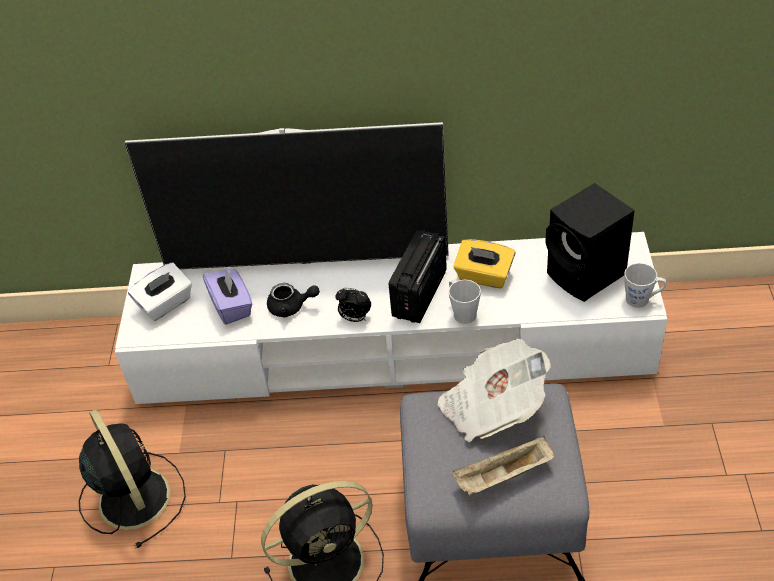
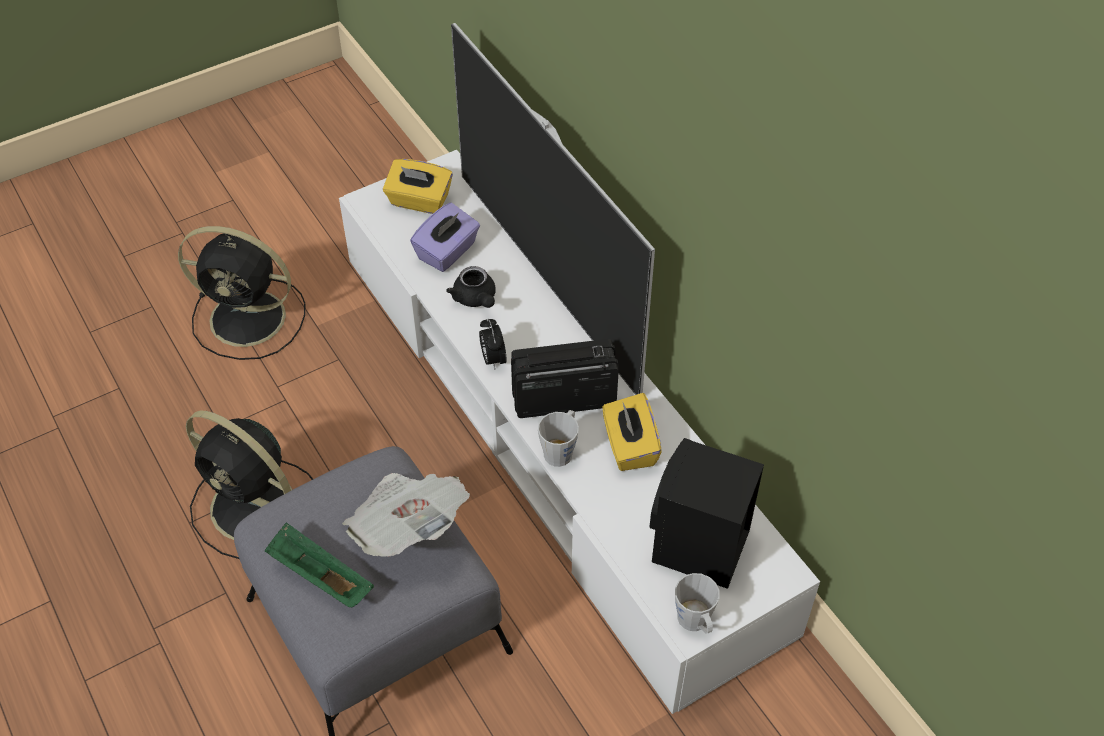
camera: 55 degrees right, 5 degrees up
black fan [79,409,186,548] -> black fan turned 75 degrees clockwise [178,226,305,360]
white tissue box [128,263,192,321] -> yellow tissue box [383,159,453,214]
beige tray [452,436,555,496] -> green tray [265,522,374,607]

